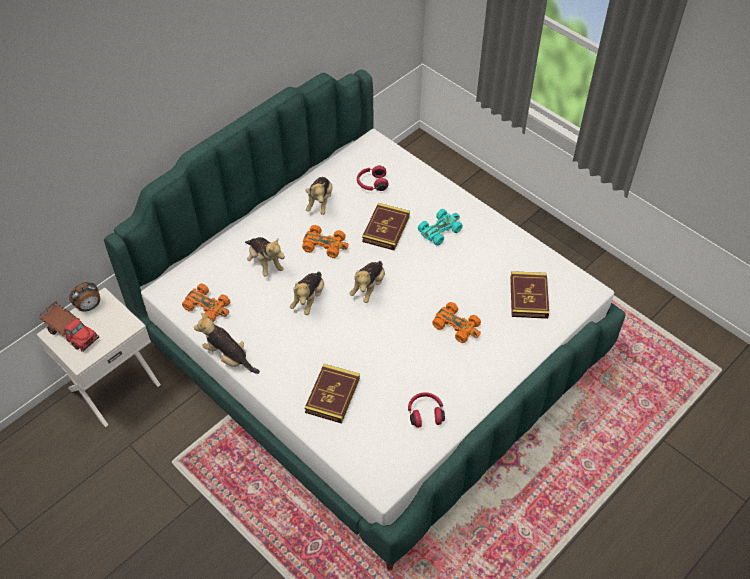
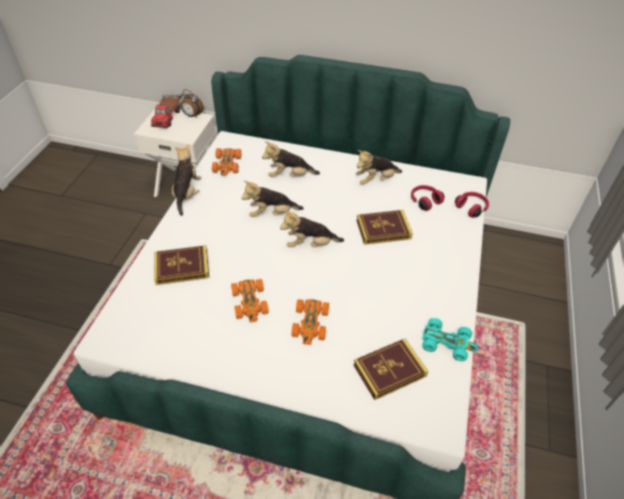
camera: 60 degrees right, 5 degrees down
plush toy [245,237,285,276] -> plush toy turned 60 degrees clockwise [262,141,320,177]
orange toy car [302,225,349,258] -> orange toy car moved to [231,279,269,322]
red headphones [408,392,445,428] -> red headphones moved to [455,192,489,218]
turquoise toy car [418,209,463,246] -> turquoise toy car moved to [422,318,478,361]

